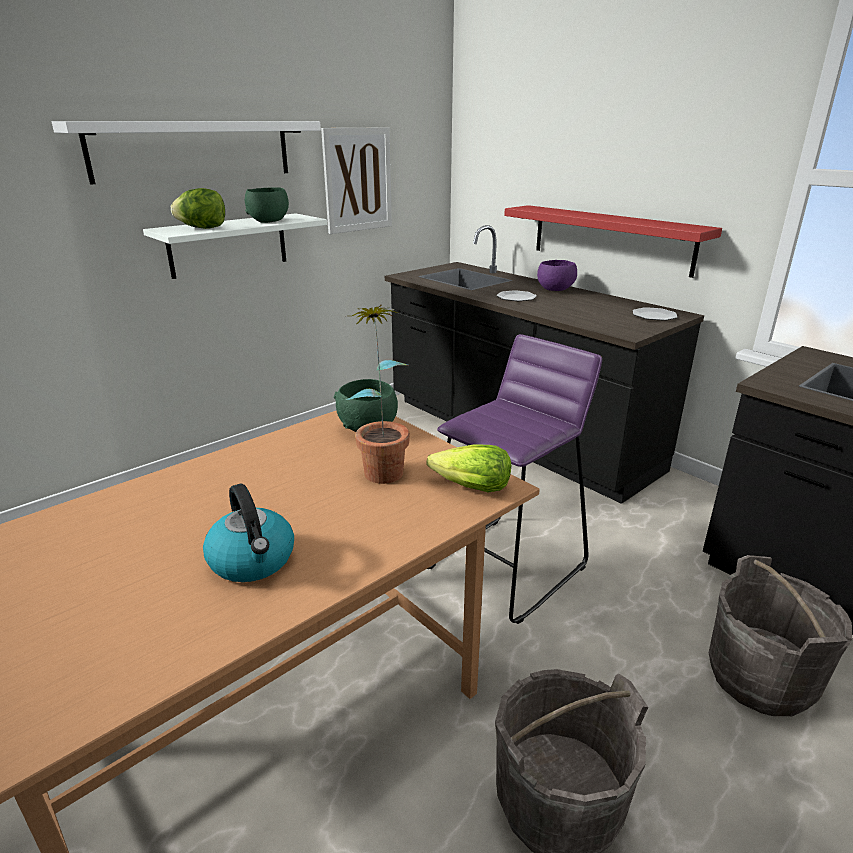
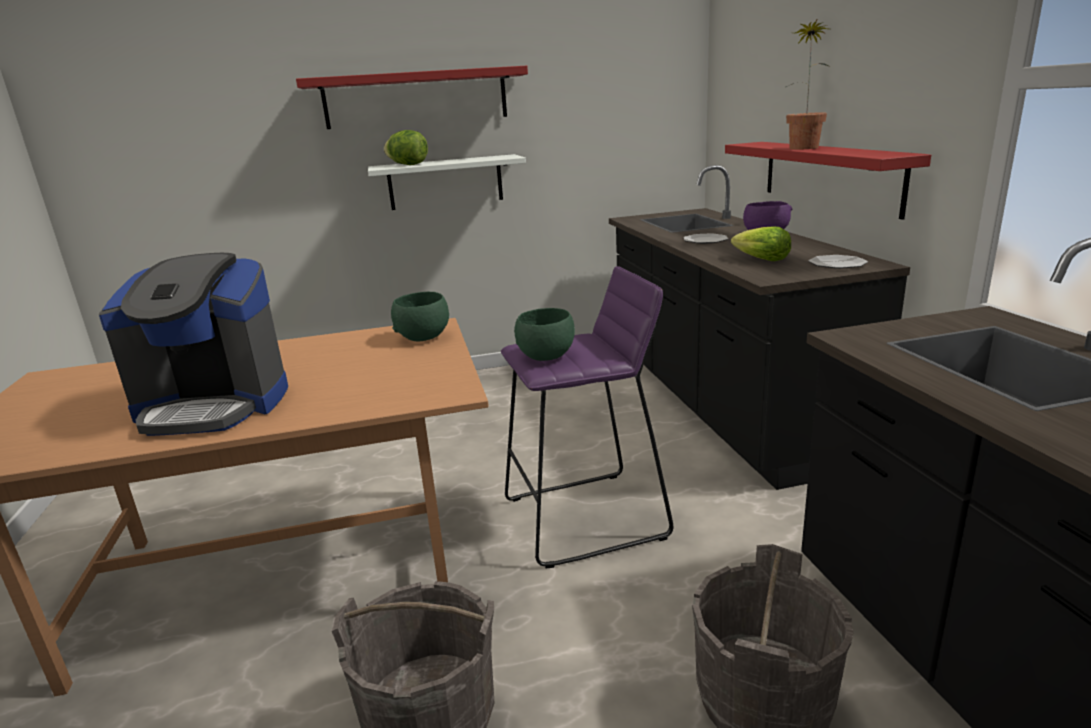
camera: 30 degrees right, 5 degrees down
white shelf [52,121,321,185] -> red shelf [296,66,528,129]
kettle [203,484,294,582] -> coffee machine [99,253,288,436]
green bowl [245,187,289,223] -> green bowl moved to [514,308,575,361]
picture [321,127,392,234] -> none
potted plant [346,305,410,484] -> potted plant moved to [786,19,831,150]
lettuce [426,445,511,492] -> lettuce moved to [731,226,791,261]

